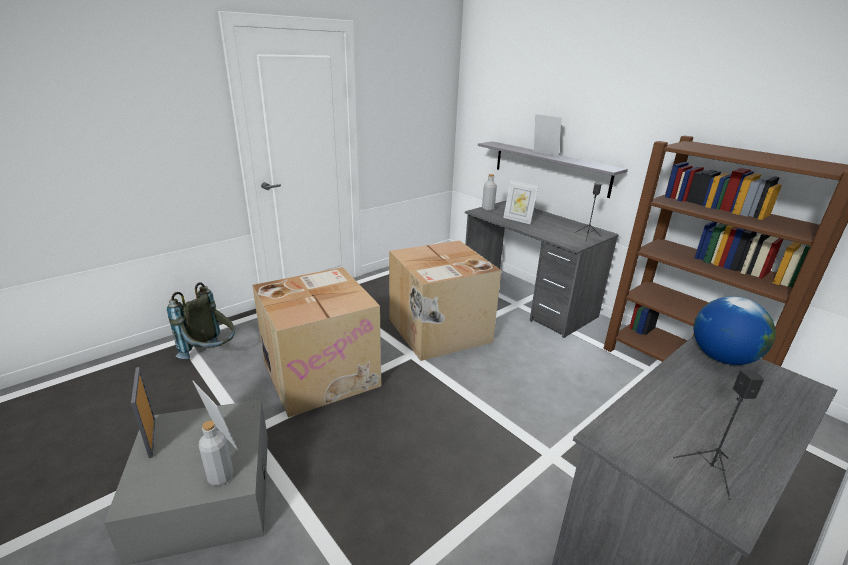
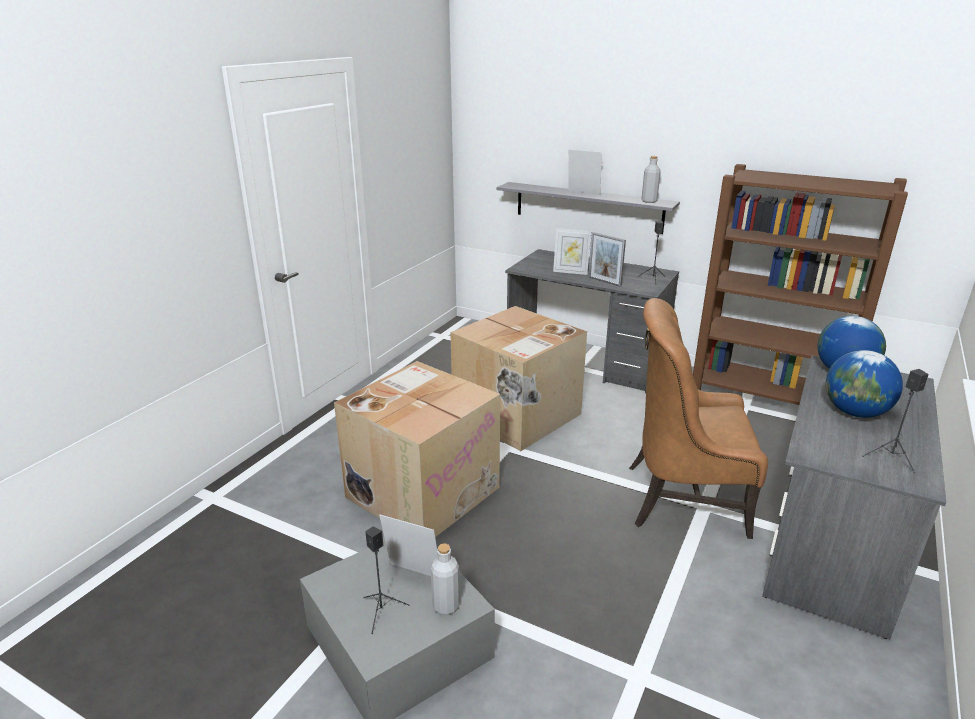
camera: 20 degrees left, 0 degrees up
picture frame [131,367,155,458] -> picture frame moved to [588,232,626,287]
grey backpack [167,282,235,359] -> none
grey bottle [482,174,497,211] -> grey bottle moved to [641,156,661,203]
none -> black speaker [364,526,410,634]
none -> brown chair [629,298,768,539]
none -> globe [826,350,903,418]

